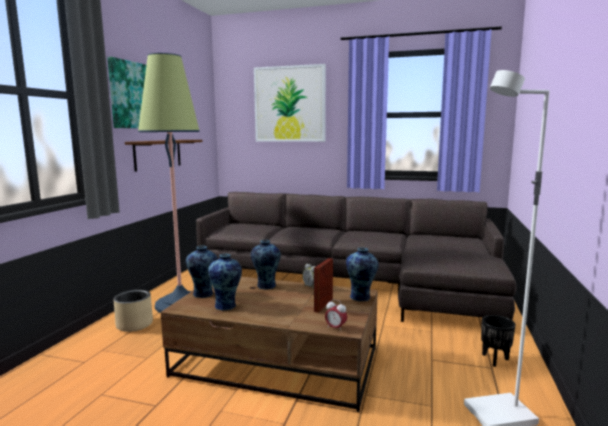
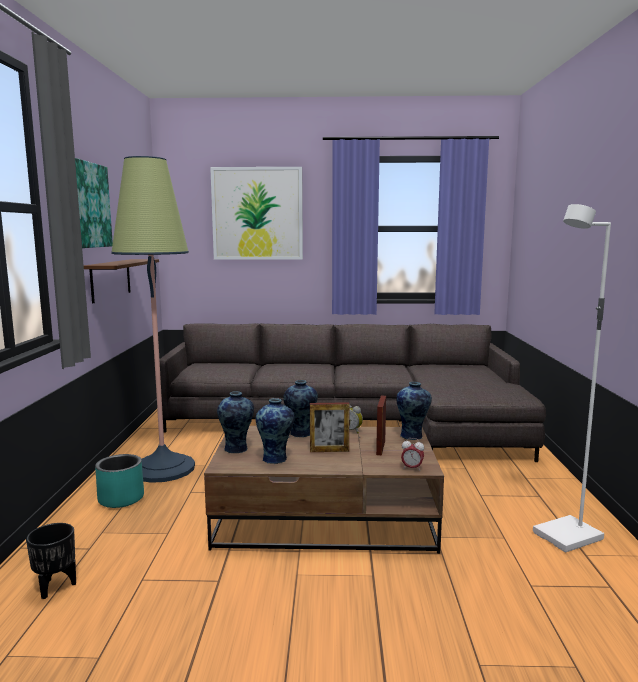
camera: 15 degrees left, 0 degrees up
beige planter [113,290,153,332] -> turquoise planter [95,454,144,508]
black planter [481,315,515,367] -> black planter moved to [26,523,76,599]
none -> picture frame [310,402,350,452]

